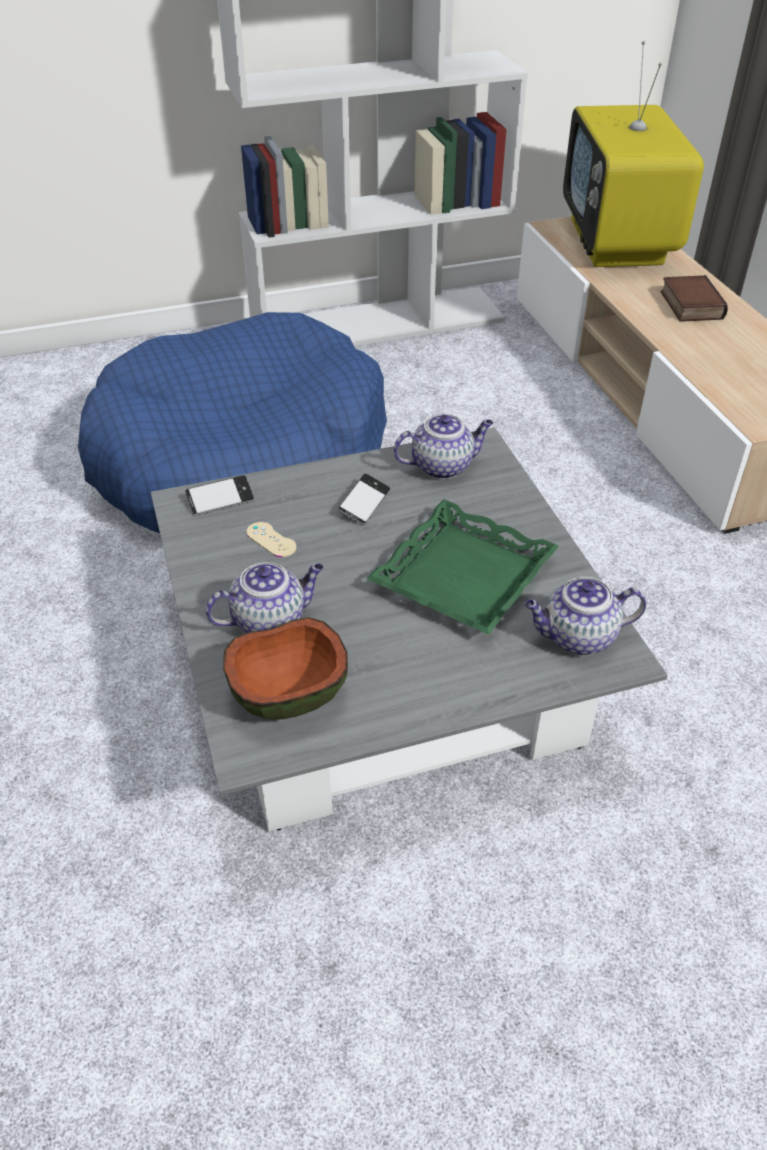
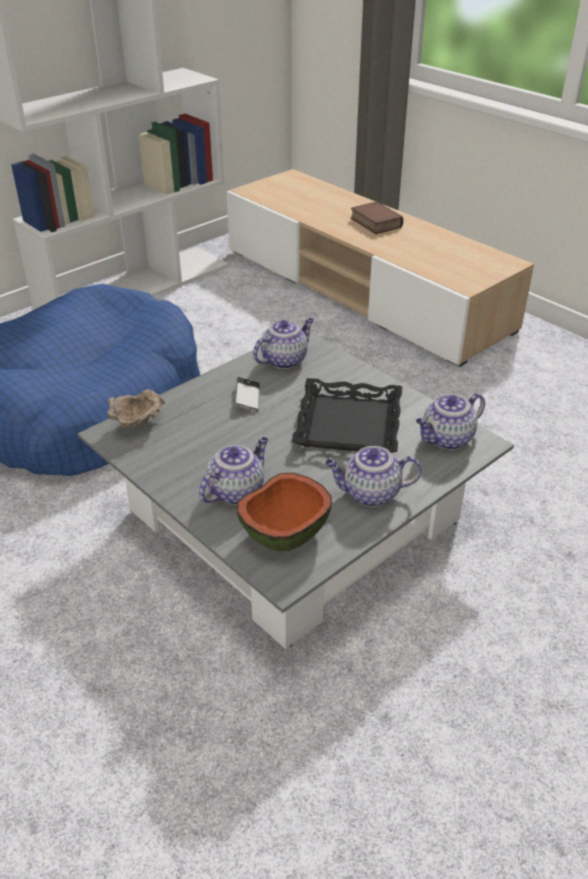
camera: 25 degrees left, 5 degrees down
phone [185,475,254,516] -> beige bowl [107,389,165,428]
beige game controller [246,522,296,557] -> none
green tray [366,499,559,635] -> black tray [291,378,402,453]
television [563,41,704,267] -> none
none -> teapot [325,446,422,507]

